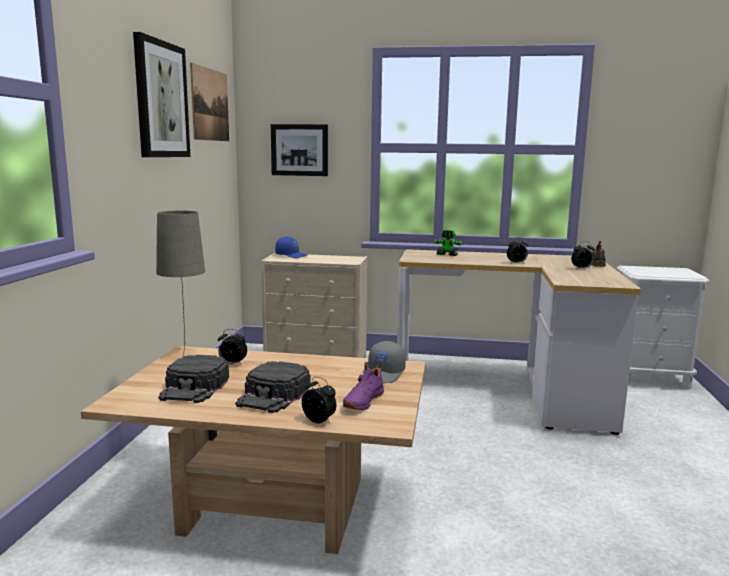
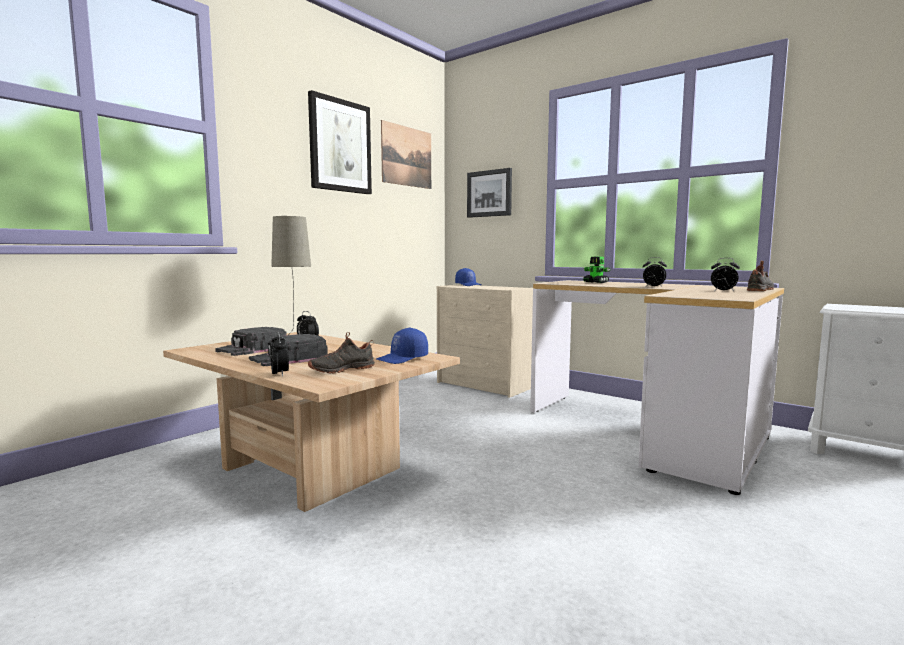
camera: 30 degrees right, 5 degrees down
purple shoe [343,362,384,411] -> black shoe [308,332,375,374]
grey cap [368,341,406,383] -> blue cap [376,328,428,364]

